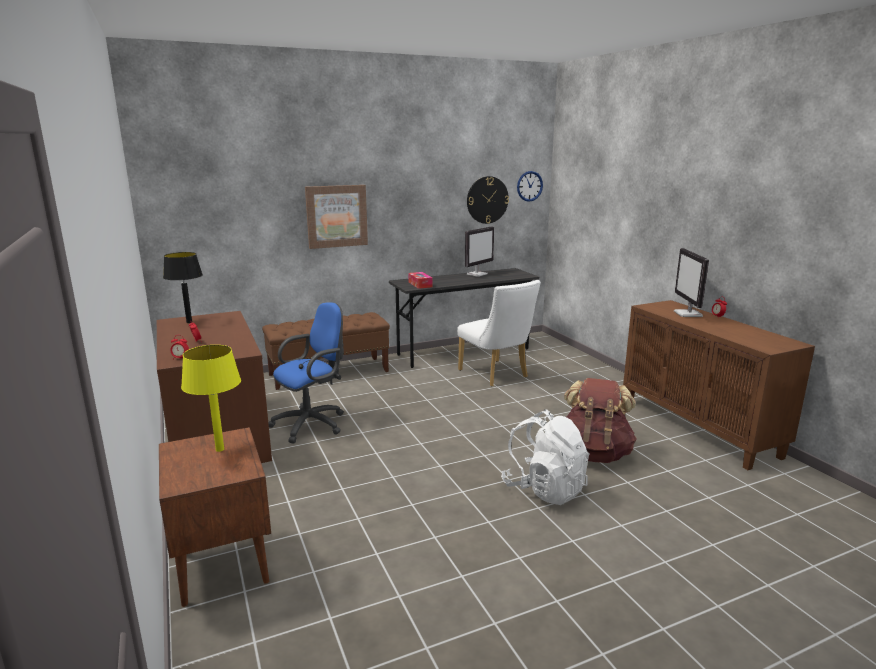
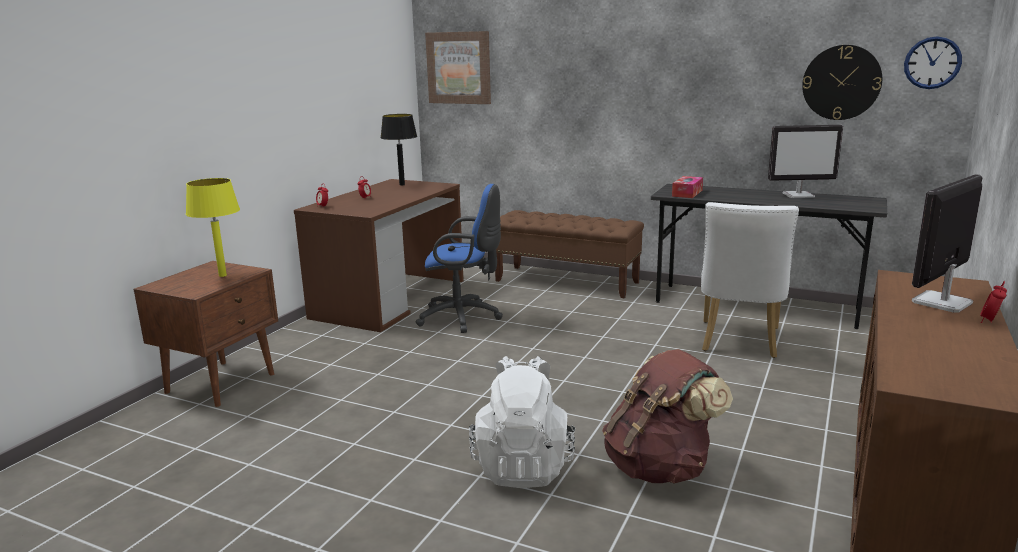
camera: 50 degrees right, 0 degrees up
picture [305,185,368,249] -> picture moved to [425,31,491,104]

